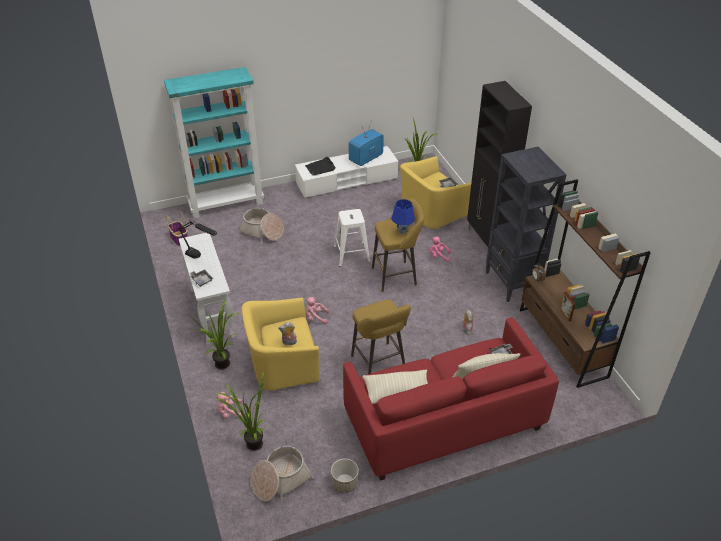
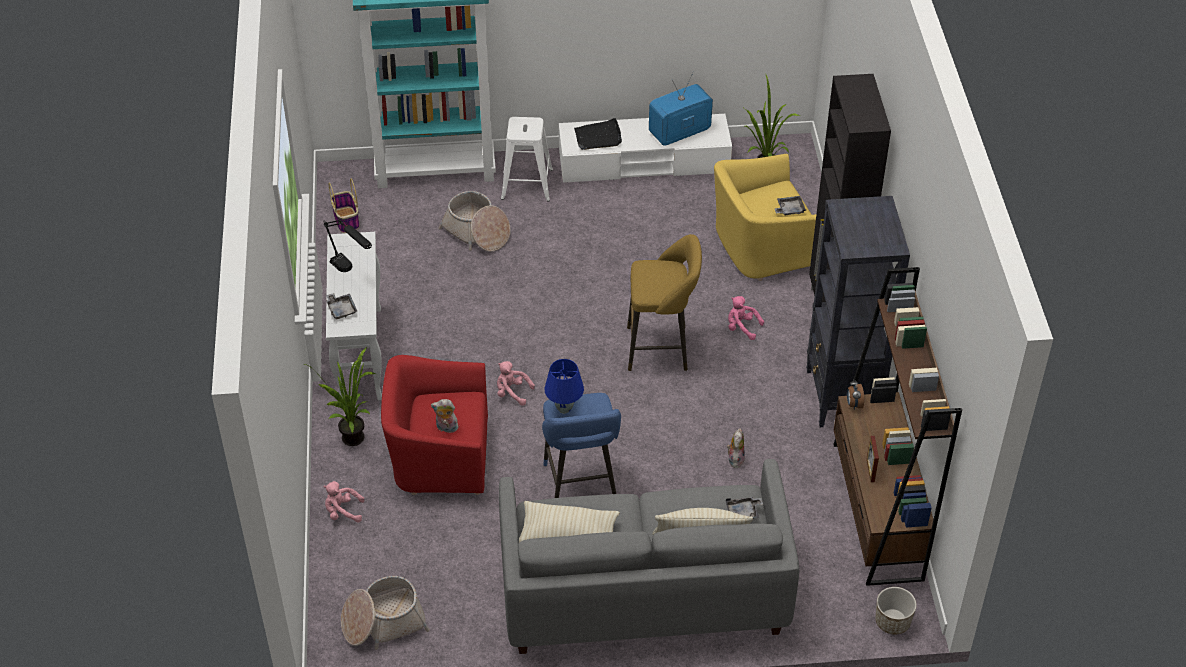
camera: 15 degrees right, 5 degrees up
potted plant [214,370,264,451] -> none
yellow armchair [242,298,320,392] -> red armchair [381,355,488,495]
planter [331,458,359,493] -> planter moved to [875,587,917,635]
white stool [334,209,371,267] -> white stool moved to [501,117,553,202]
red sofa [343,317,559,481] -> grey sofa [499,459,800,654]
yellow stool [351,299,411,374] -> blue stool [542,393,621,498]
blue table lamp [392,199,415,234] -> blue table lamp moved to [545,359,584,413]

